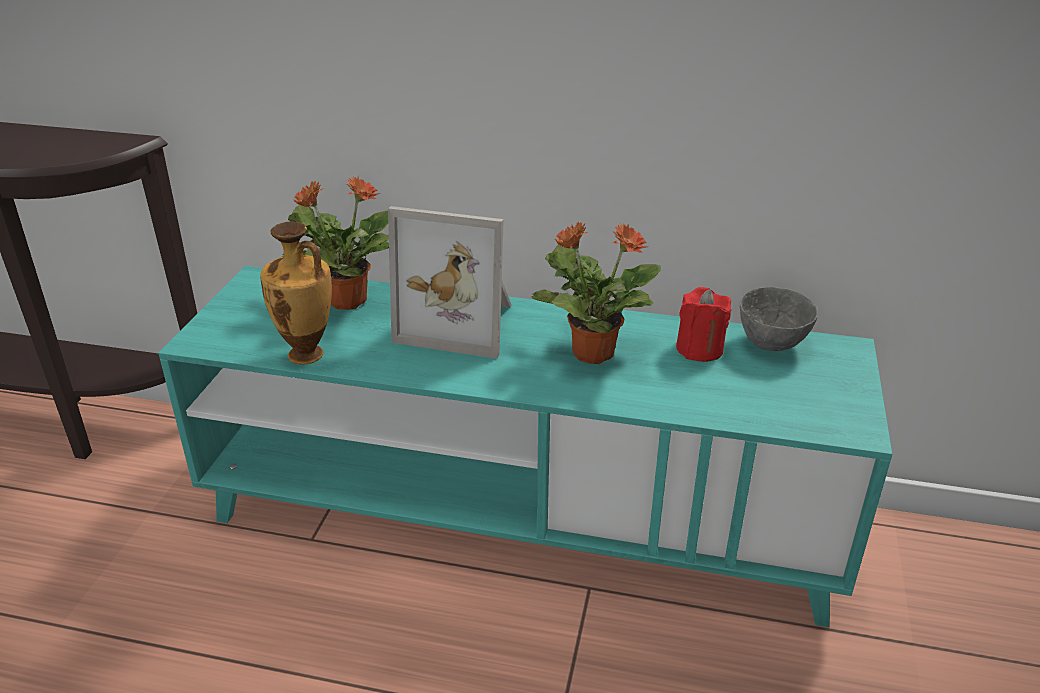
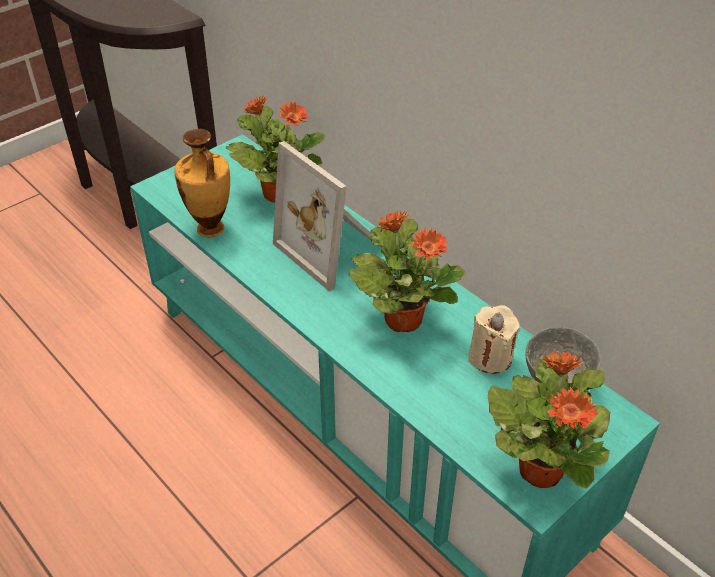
camera: 35 degrees right, 10 degrees up
red candle [676,287,731,362] -> beige candle [468,305,520,374]
none -> potted plant [488,352,610,489]

